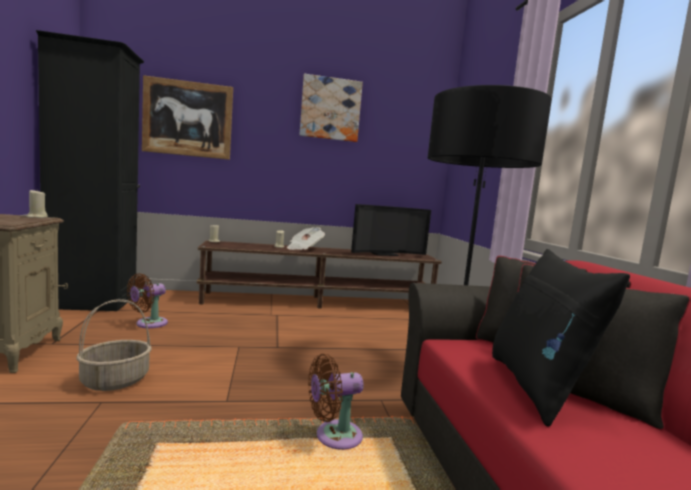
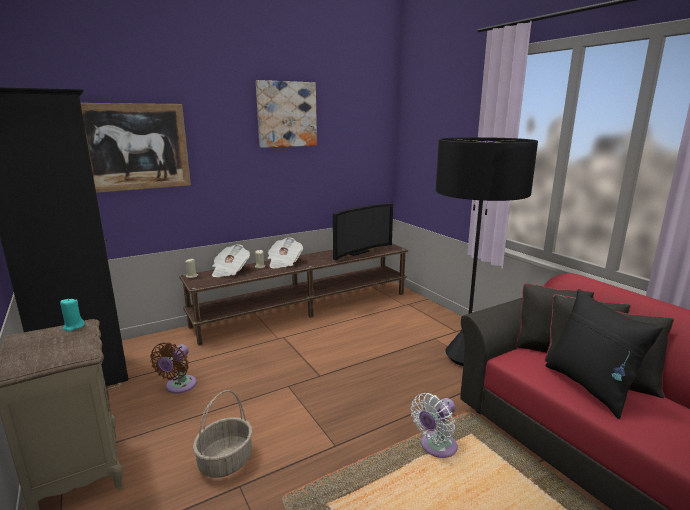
camera: 20 degrees left, 10 degrees up
beige candle [26,190,48,218] -> turquoise candle [60,299,85,331]
brown fan [308,354,363,450] -> white fan [411,393,458,458]
none -> newspaper [212,244,250,277]

